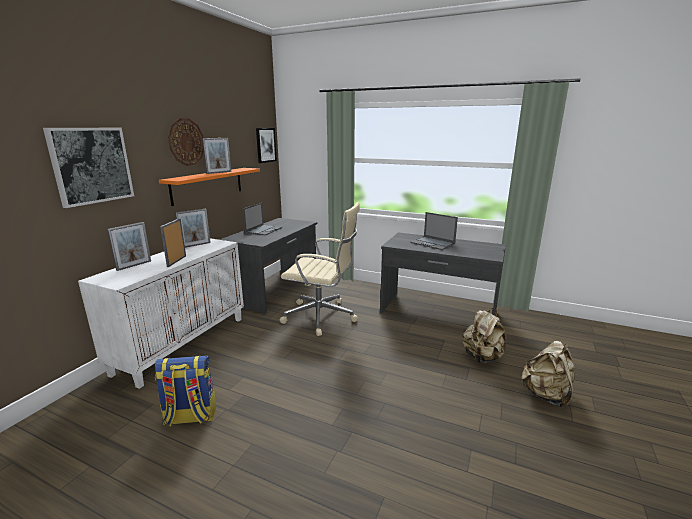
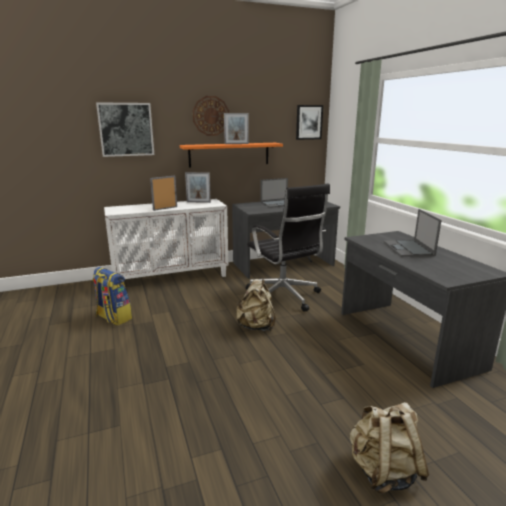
camera: 45 degrees right, 0 degrees up
picture frame [107,222,151,271] -> none
beige office chair [280,202,360,336] -> black office chair [246,183,330,312]
beige backpack [463,308,506,363] -> beige backpack moved to [236,279,276,331]

